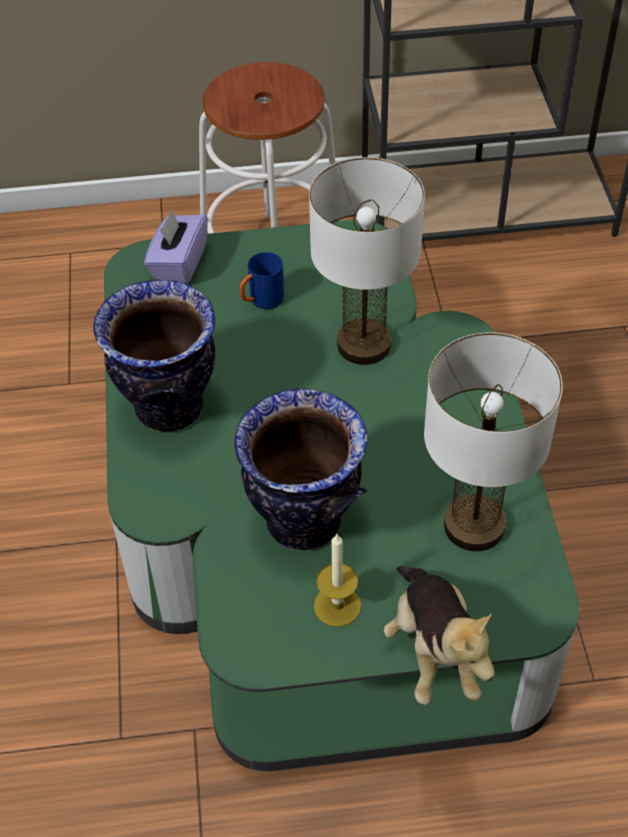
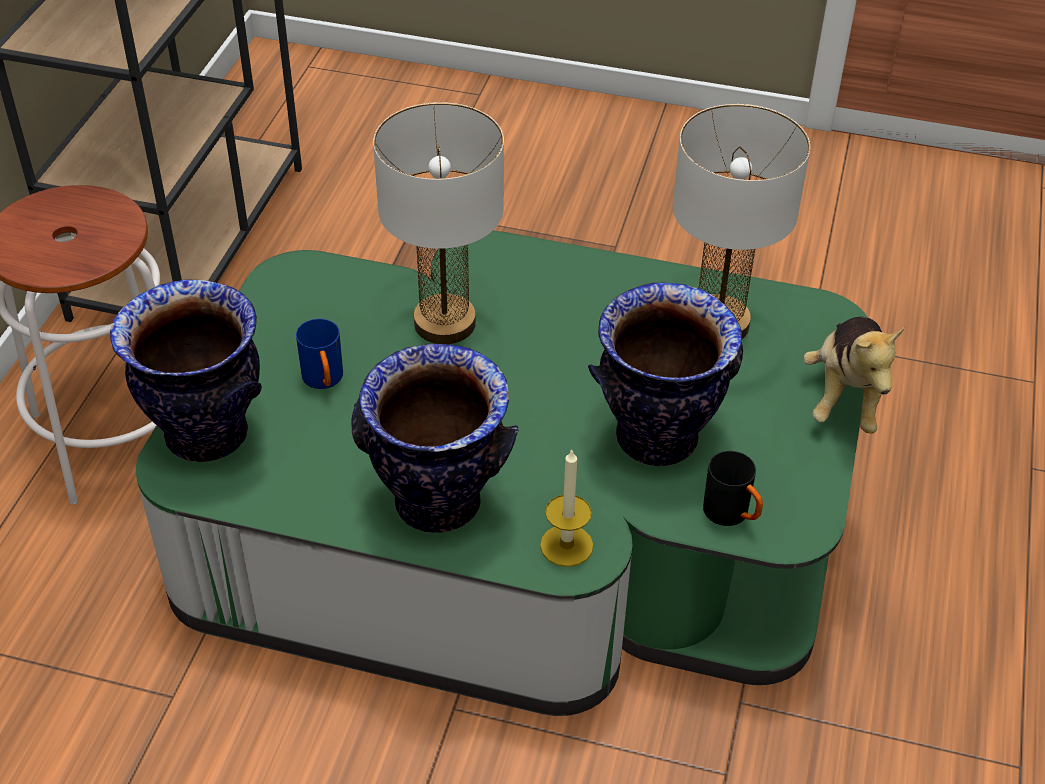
camera: 70 degrees left, 5 degrees down
purple tissue box [144,210,208,284] -> vase [110,280,262,462]
candle [314,534,361,627] -> candle moved to [540,448,593,567]
plush toy [384,566,495,705] -> plush toy turned 90 degrees clockwise [803,317,904,433]
none -> black mug [703,451,763,526]

